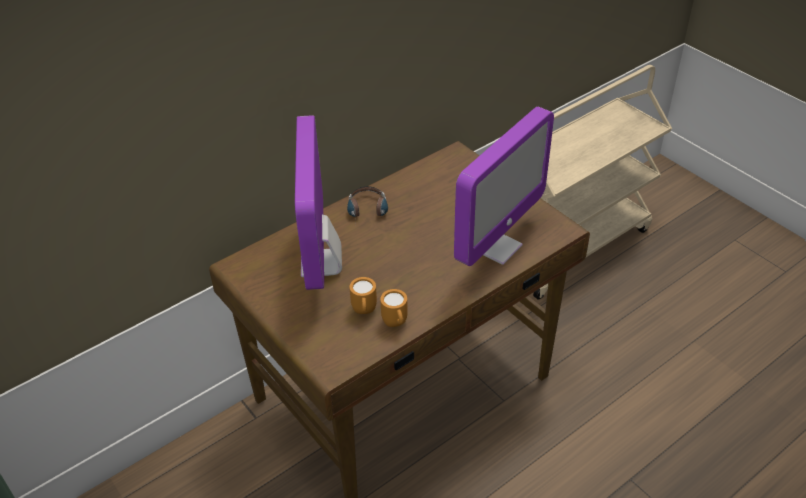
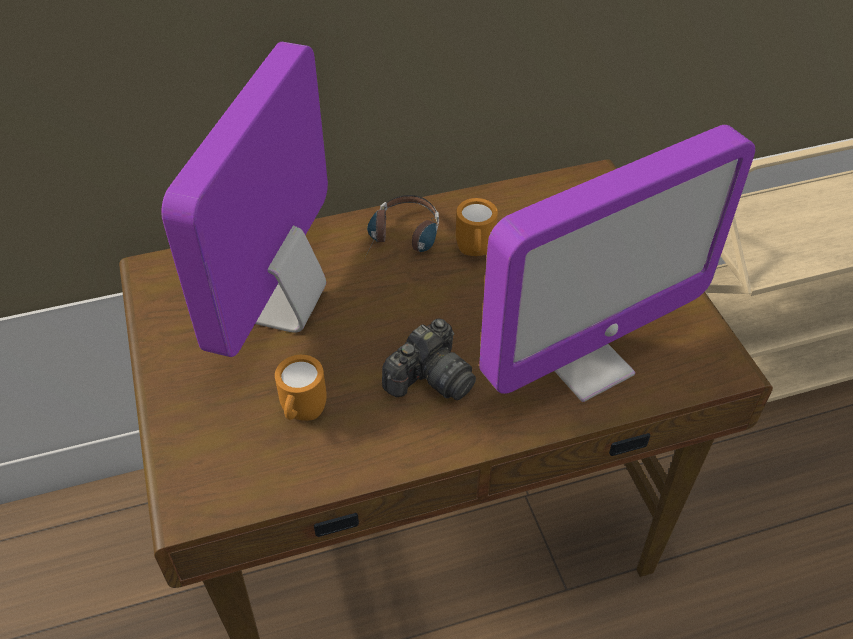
camera: 20 degrees right, 5 degrees up
orange mug [380,289,408,327] -> orange mug moved to [456,198,498,256]
none -> camera [382,319,476,400]

